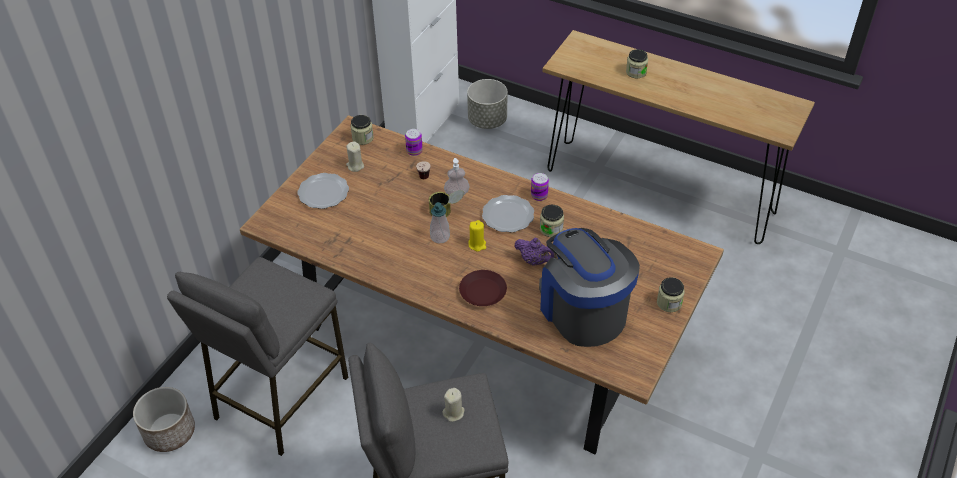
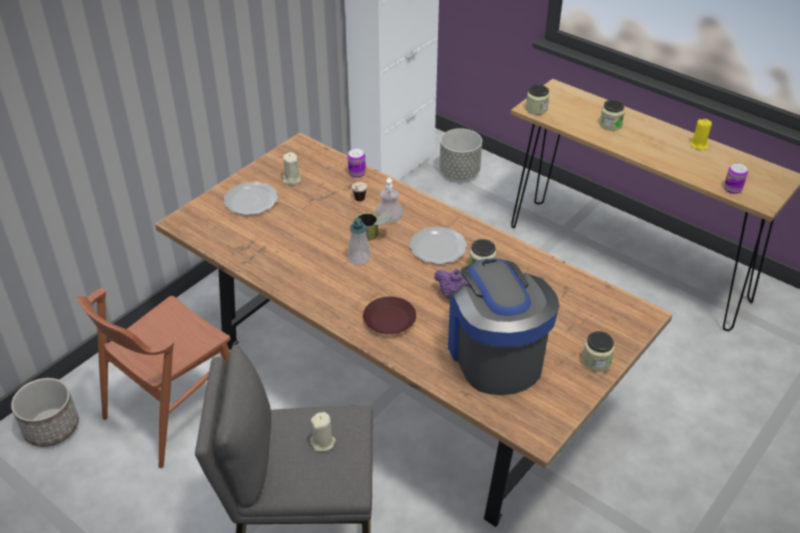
camera: 10 degrees right, 5 degrees down
grey stool [167,257,348,456] -> brown chair [76,288,231,468]
jar [351,115,374,145] -> jar moved to [526,84,549,115]
yellow candle [468,220,486,252] -> yellow candle moved to [691,119,712,150]
can [531,173,549,201] -> can moved to [724,163,748,194]

